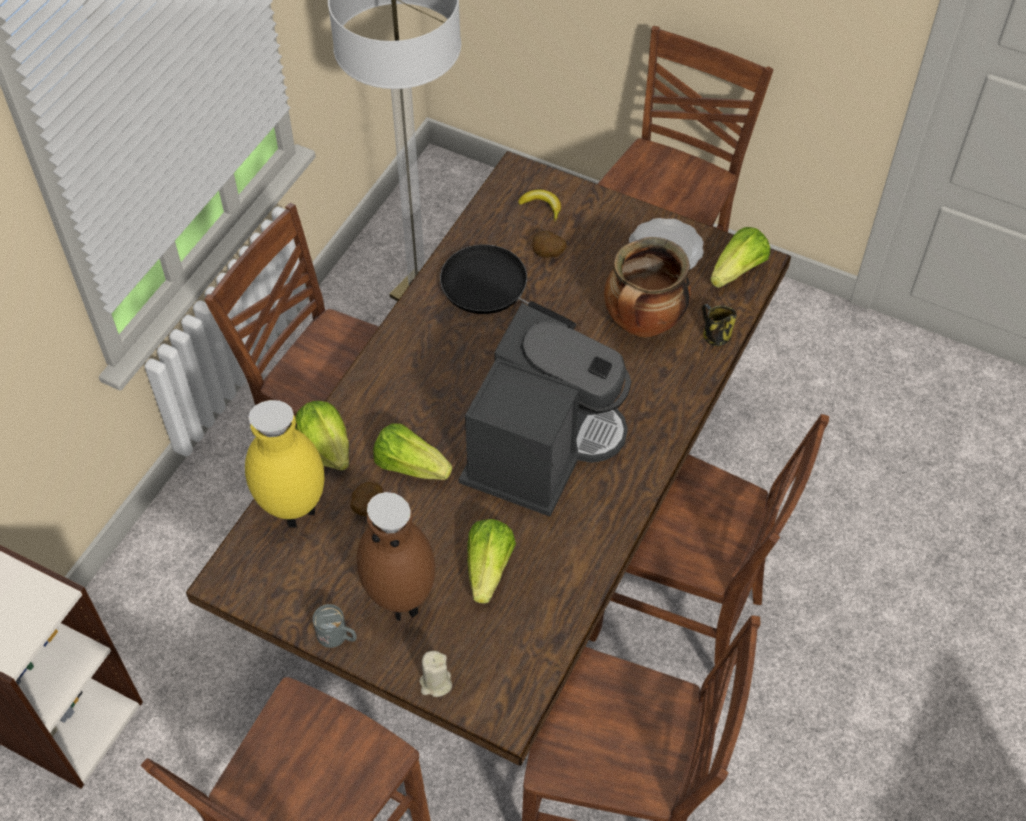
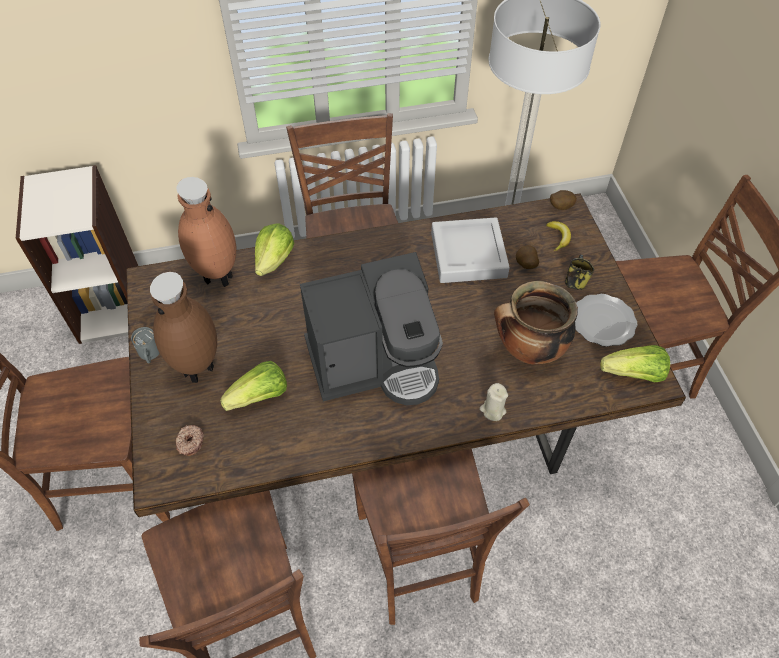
camera: 50 degrees right, 0 degrees up
yellow vase [245,400,325,528] -> brown vase [176,177,236,287]
potato [350,482,383,516] -> potato moved to [550,190,577,210]
lettuce [373,423,452,480] -> none
beige candle [419,651,452,697] -> beige candle moved to [480,383,508,421]
black frying pan [440,244,576,329] -> grey tray [431,217,510,283]
mug [702,304,737,346] -> mug moved to [565,254,594,290]
none -> donut [176,425,203,456]

